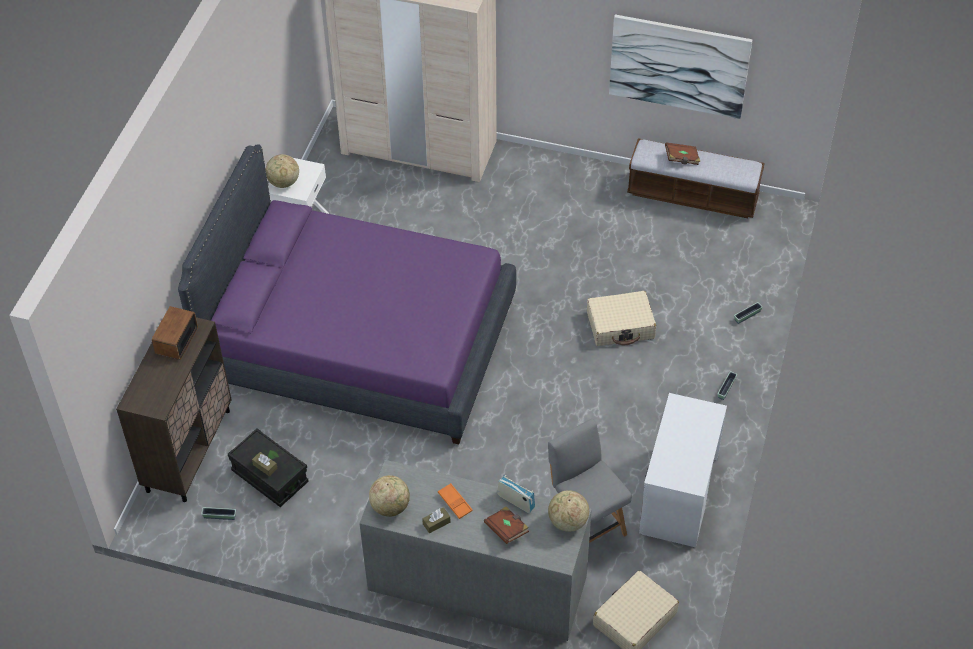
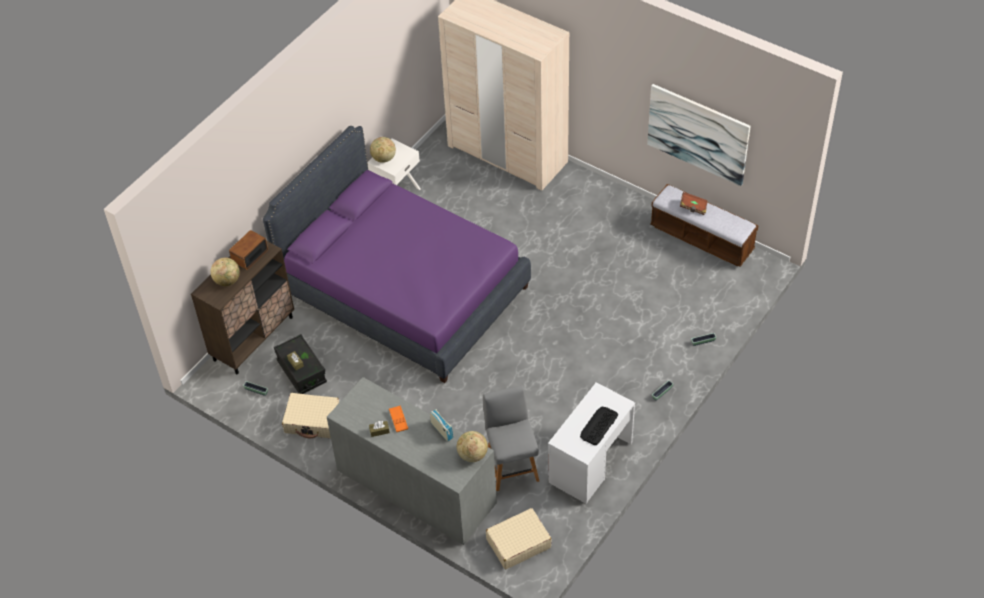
camera: 20 degrees right, 0 degrees up
globe [369,475,410,517] -> globe moved to [211,258,240,286]
brown book [484,507,529,544] -> none
beige suitcase [587,291,656,346] -> beige suitcase moved to [282,393,339,438]
none -> keyboard [580,407,618,445]

